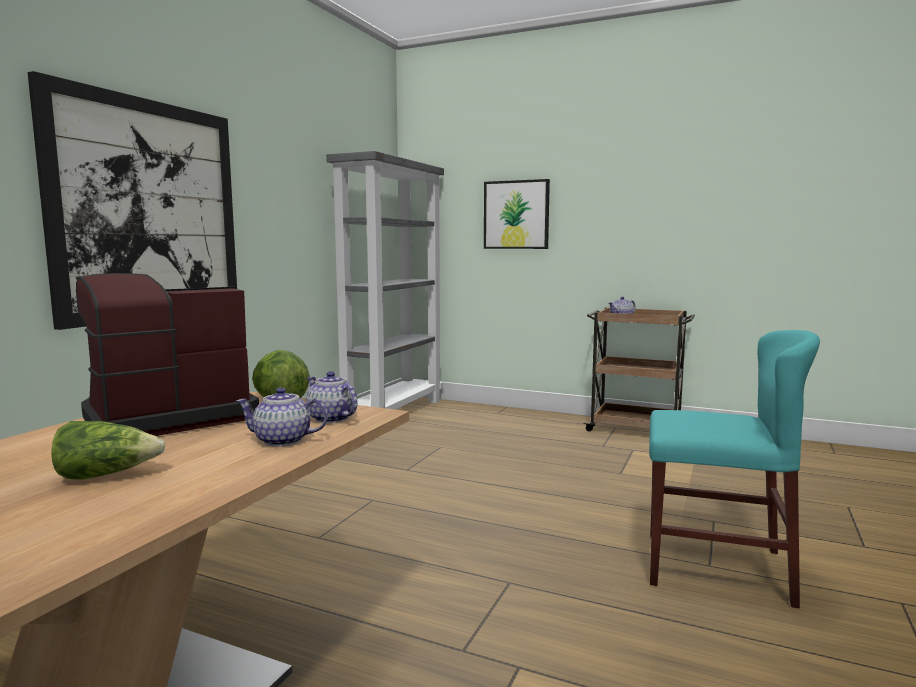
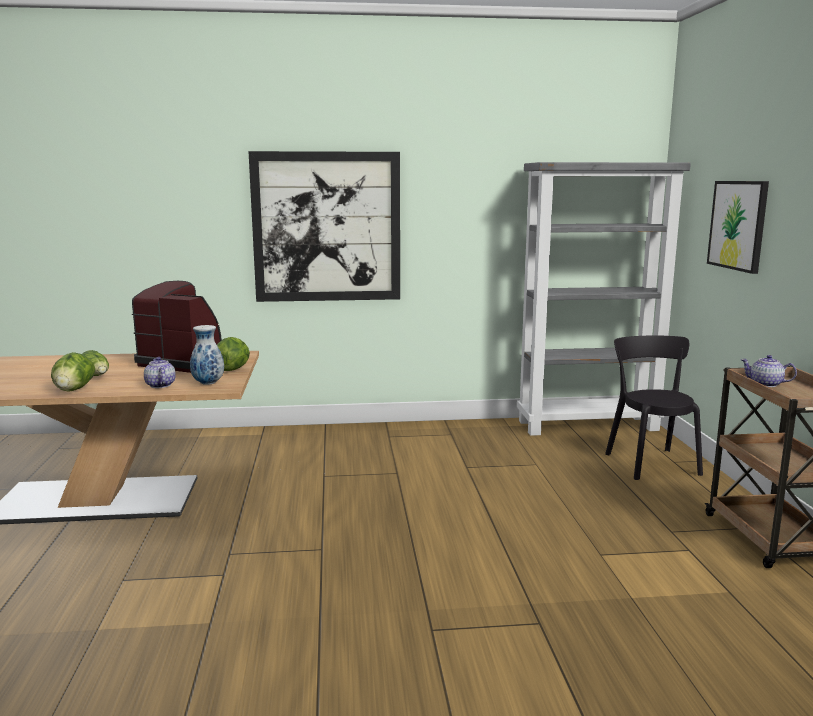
camera: 60 degrees right, 5 degrees up
teapot [306,371,358,423] -> vase [190,325,224,385]
turquoise chair [649,330,820,608] -> none
none -> lettuce [51,352,95,392]
none -> black chair [605,336,703,480]

